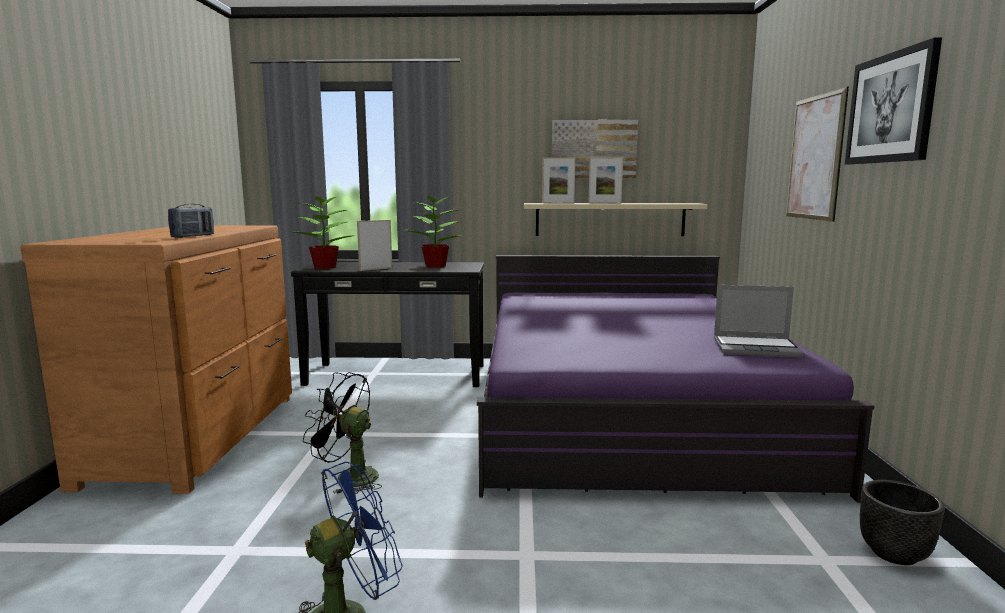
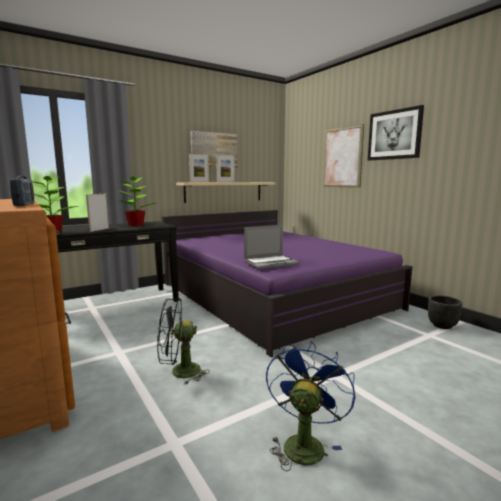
camera: 35 degrees left, 0 degrees up
laptop [714,285,804,358] -> laptop moved to [244,225,299,269]

